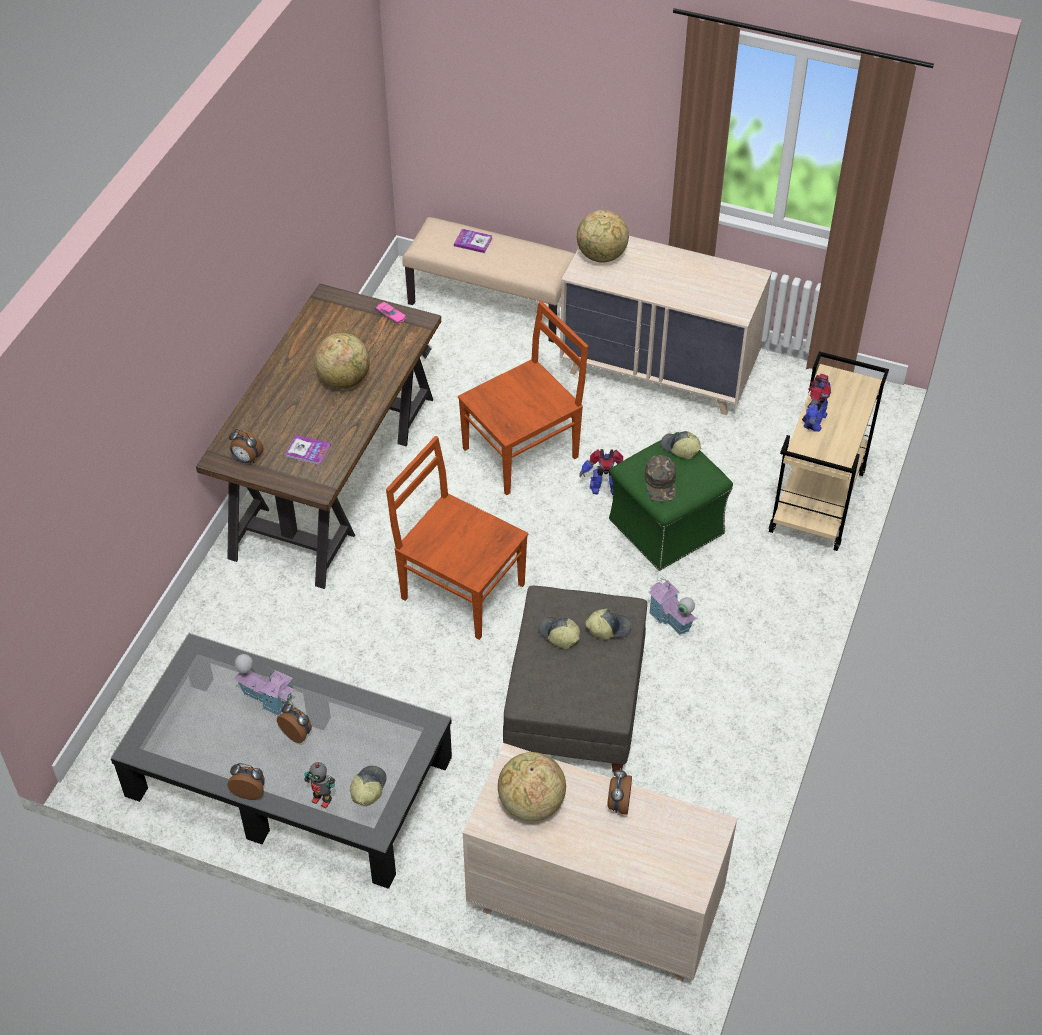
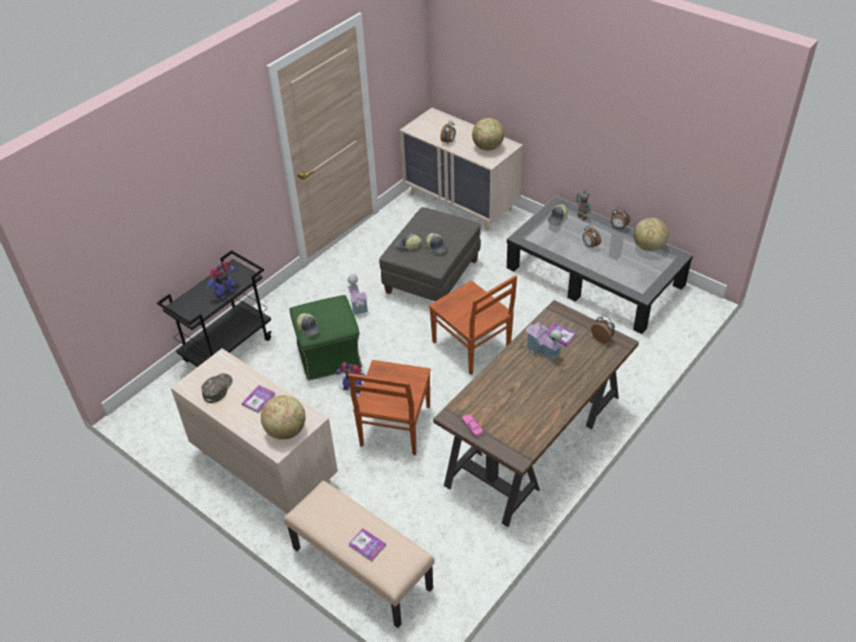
camera: 160 degrees left, 5 degrees down
toy house [234,654,295,716] -> toy house moved to [525,319,563,360]
globe [314,333,370,389] -> globe moved to [633,218,668,252]
brown chair [458,301,588,495] -> brown chair turned 60 degrees counterclockwise [349,360,431,455]
green cap [645,455,676,501] -> green cap moved to [201,373,233,403]
beige cart [769,351,889,551] -> black cart [157,250,271,367]
none -> book [242,385,276,413]

